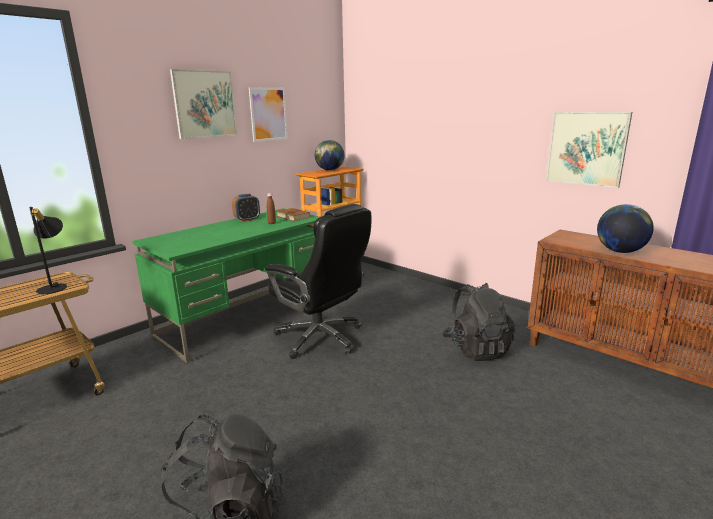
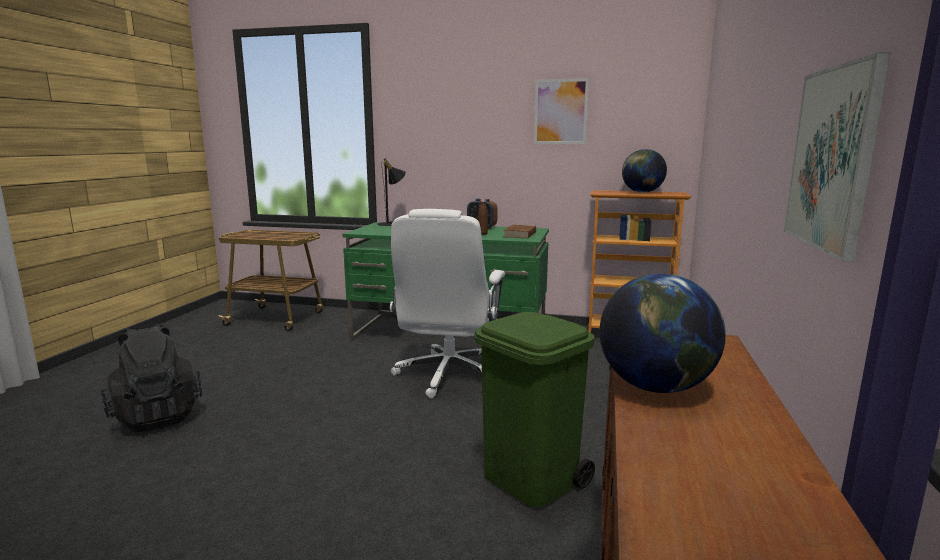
camera: 60 degrees right, 5 degrees down
black table lamp [29,207,67,294] -> black table lamp moved to [378,158,406,226]
picture [170,69,237,139] -> none
black office chair [265,204,371,359] -> white office chair [390,209,505,398]
black backpack [442,283,515,361] -> green trash can [474,312,595,508]

